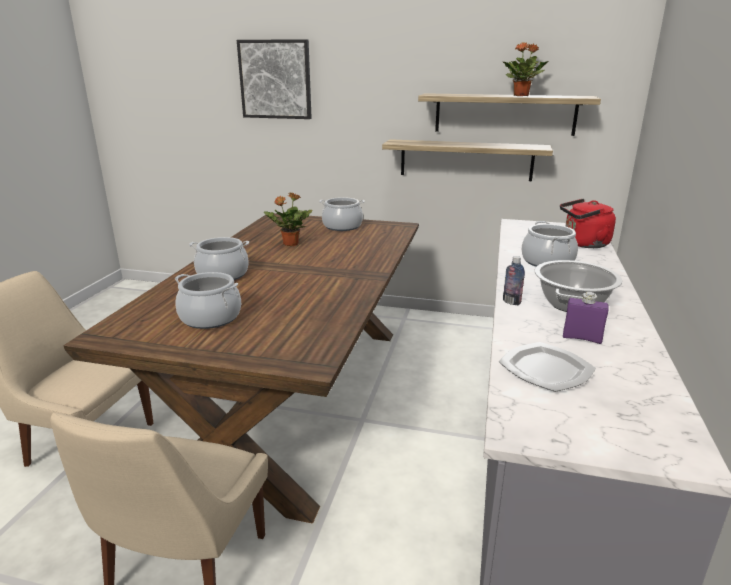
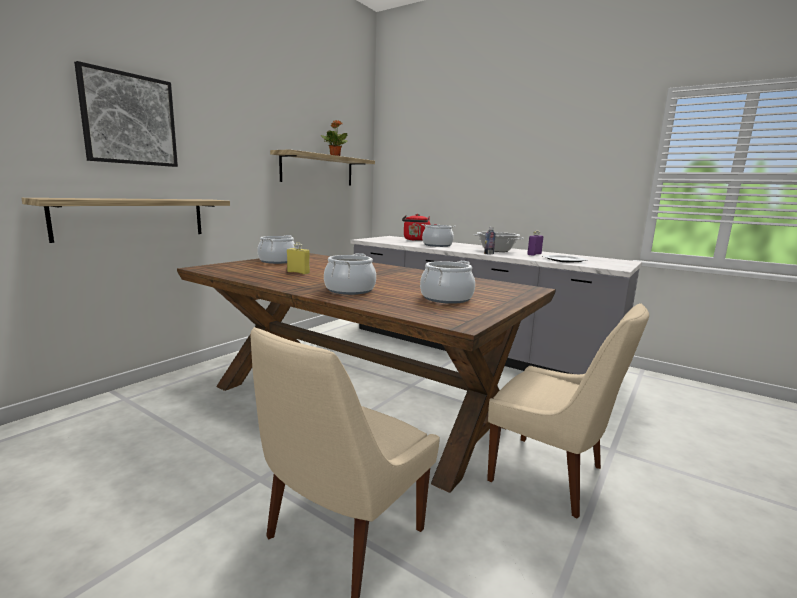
camera: 70 degrees left, 10 degrees down
potted plant [264,192,313,246] -> yellow bottle [287,243,310,274]
shelf [382,139,553,181] -> shelf moved to [22,198,230,243]

